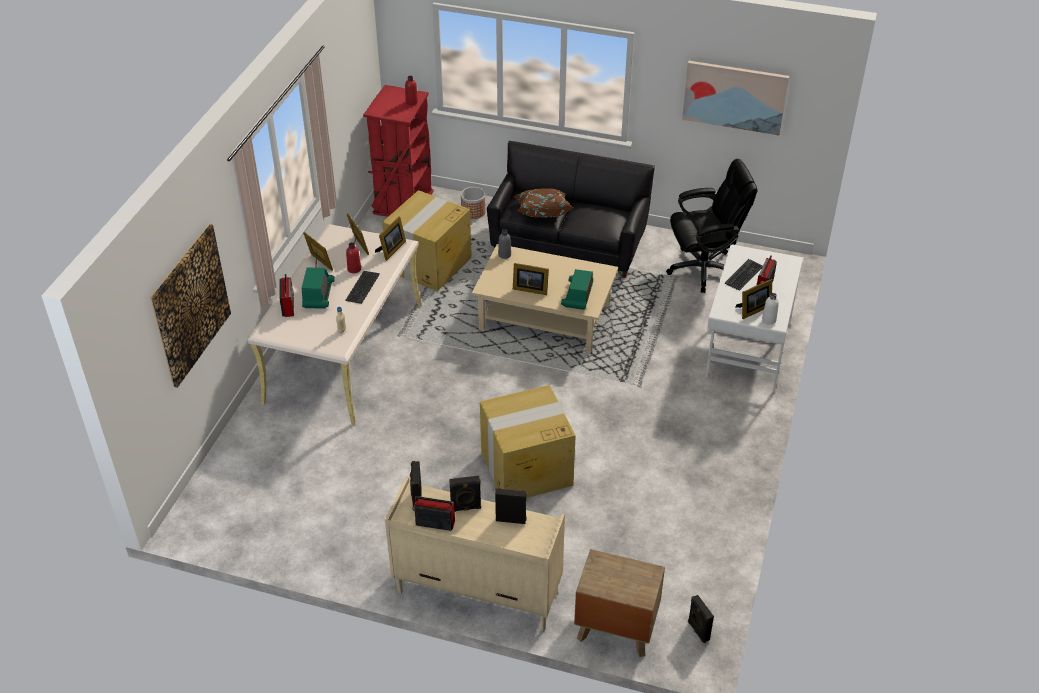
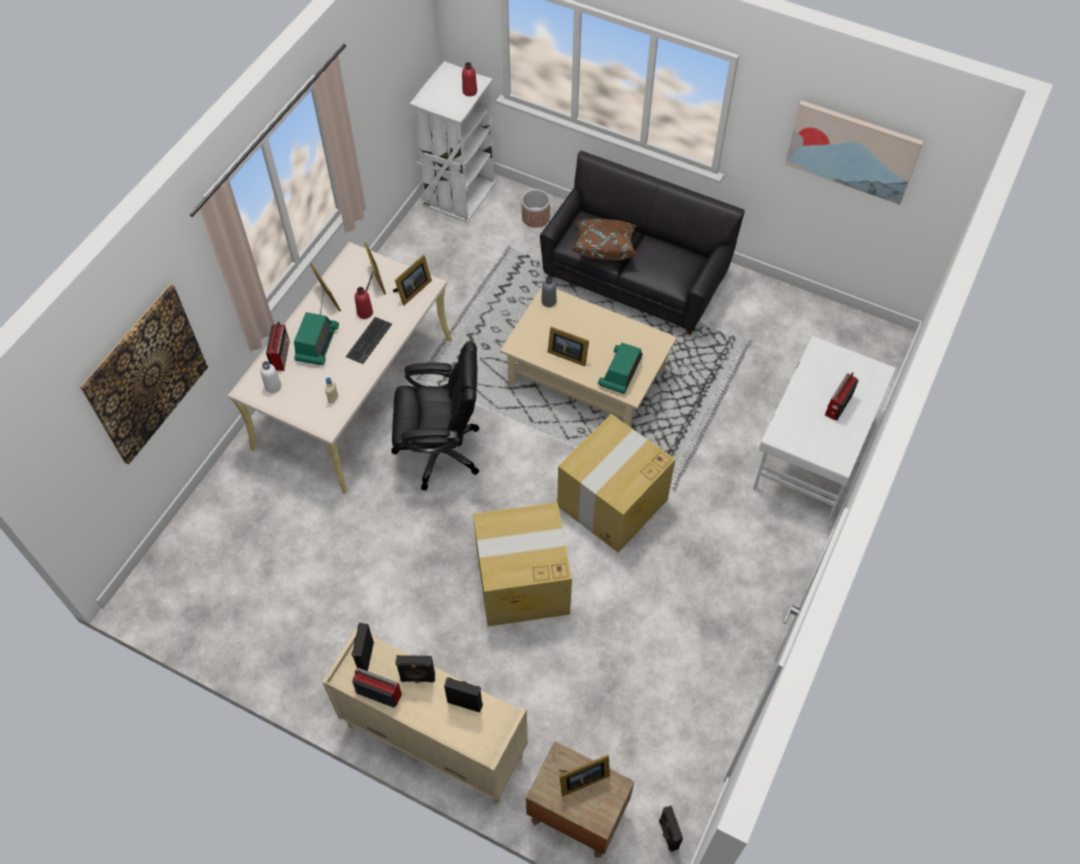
camera: 10 degrees right, 15 degrees up
red bookcase [363,85,434,217] -> white bookcase [410,61,497,222]
cardboard box [382,190,472,291] -> cardboard box moved to [557,414,675,553]
black office chair [666,159,758,293] -> black office chair moved to [391,342,479,491]
keyboard [725,259,763,291] -> none
picture frame [736,279,772,319] -> picture frame moved to [559,755,610,796]
white bottle [762,293,779,325] -> white bottle moved to [260,361,281,393]

